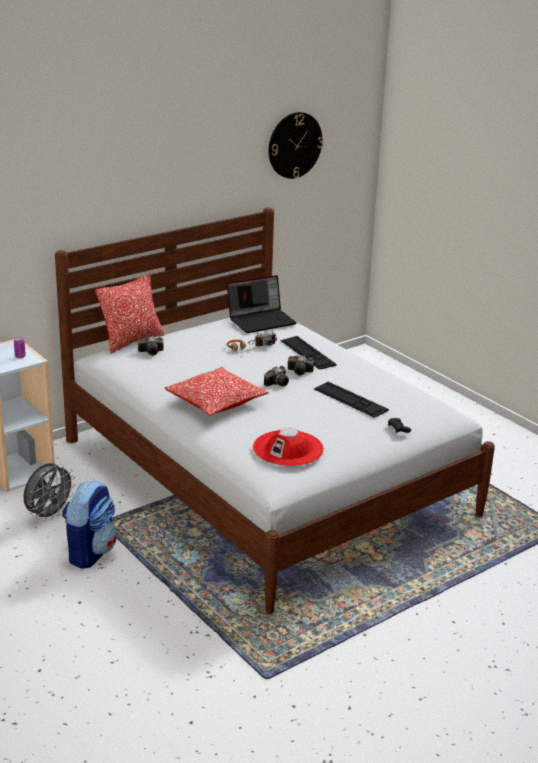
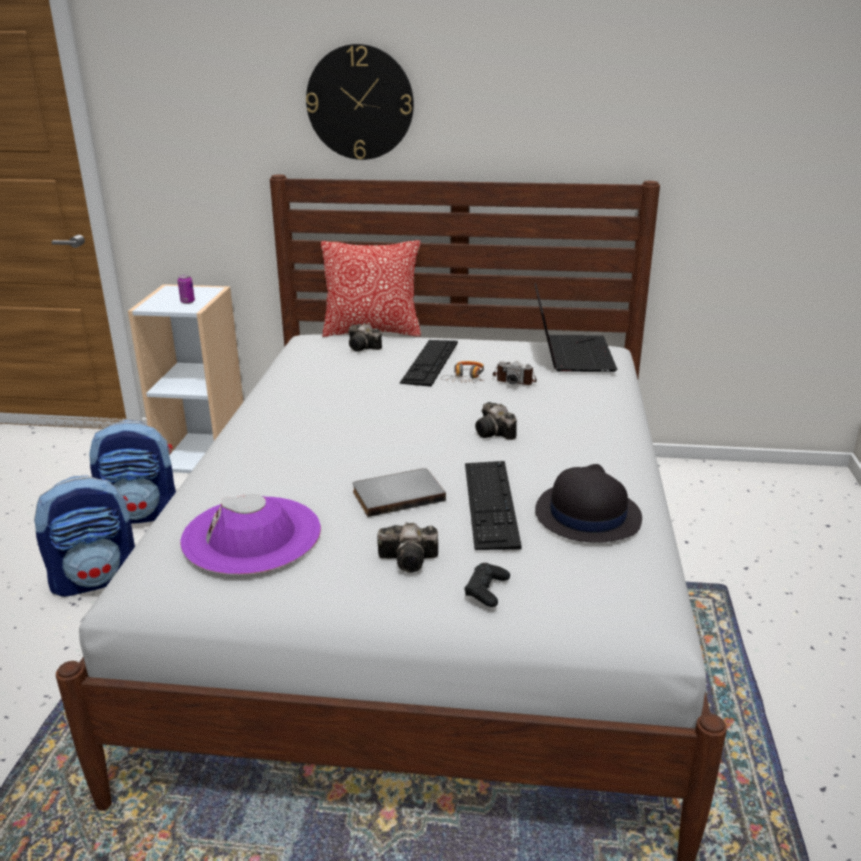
camera: 45 degrees right, 0 degrees up
grey fan [23,463,76,522] -> backpack [89,420,176,524]
pillow [164,367,268,416] -> none
laptop [227,275,297,333] -> laptop turned 105 degrees counterclockwise [535,283,617,372]
red hat [253,427,324,466] -> purple hat [181,494,321,575]
camera [264,366,289,386] -> camera moved to [377,522,438,573]
wall clock [269,112,323,179] -> wall clock moved to [306,44,414,160]
keyboard [281,336,337,370] -> keyboard moved to [400,340,458,387]
none -> grey book [352,468,446,517]
none -> black hat [535,464,642,543]

